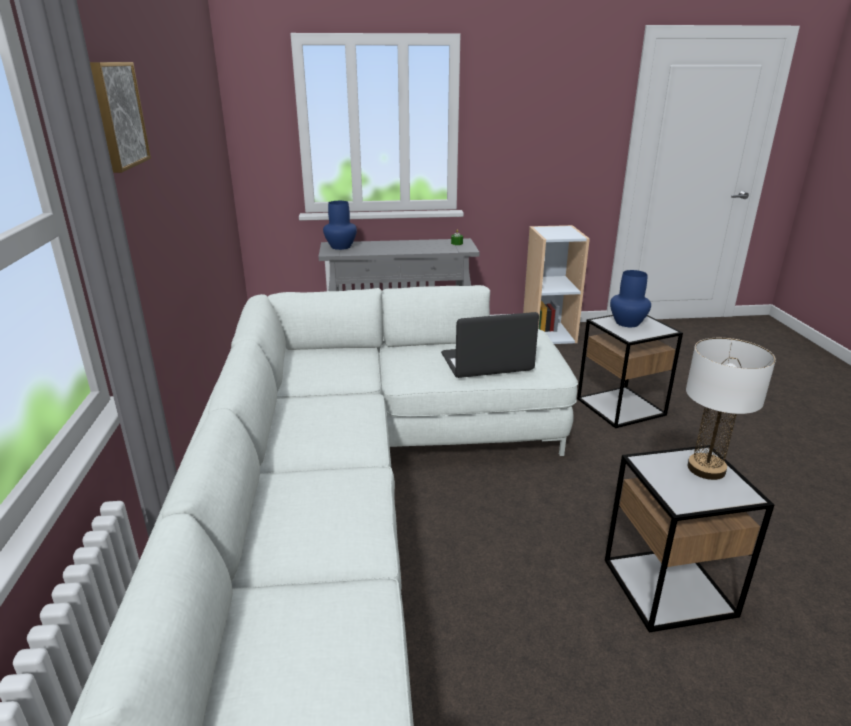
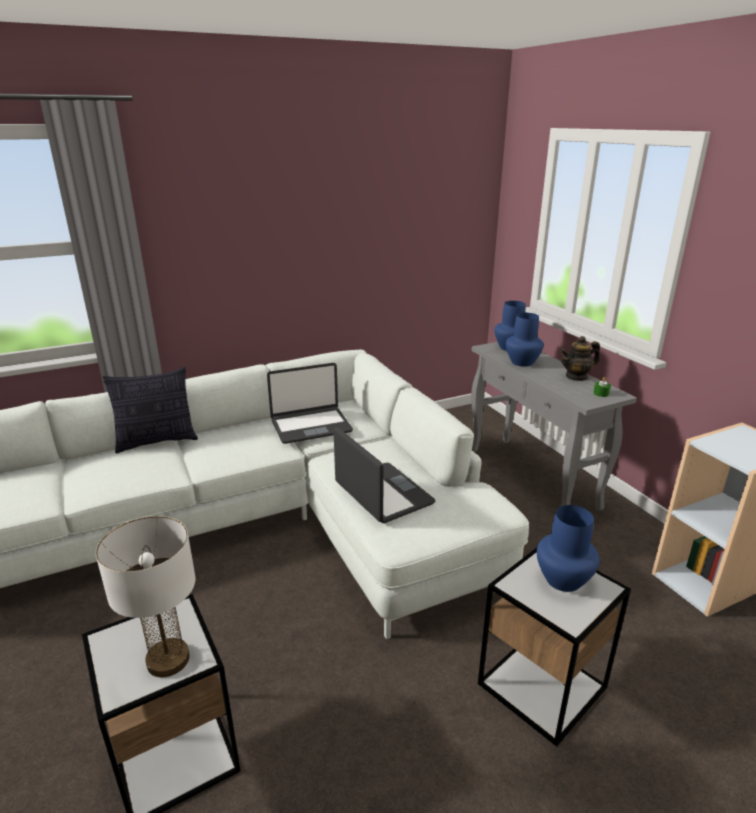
camera: 70 degrees right, 0 degrees up
picture [90,62,151,173] -> none
none -> pillow [103,367,198,454]
none -> laptop [267,363,353,444]
none -> blue vase [506,313,544,367]
none -> teapot [560,336,600,381]

